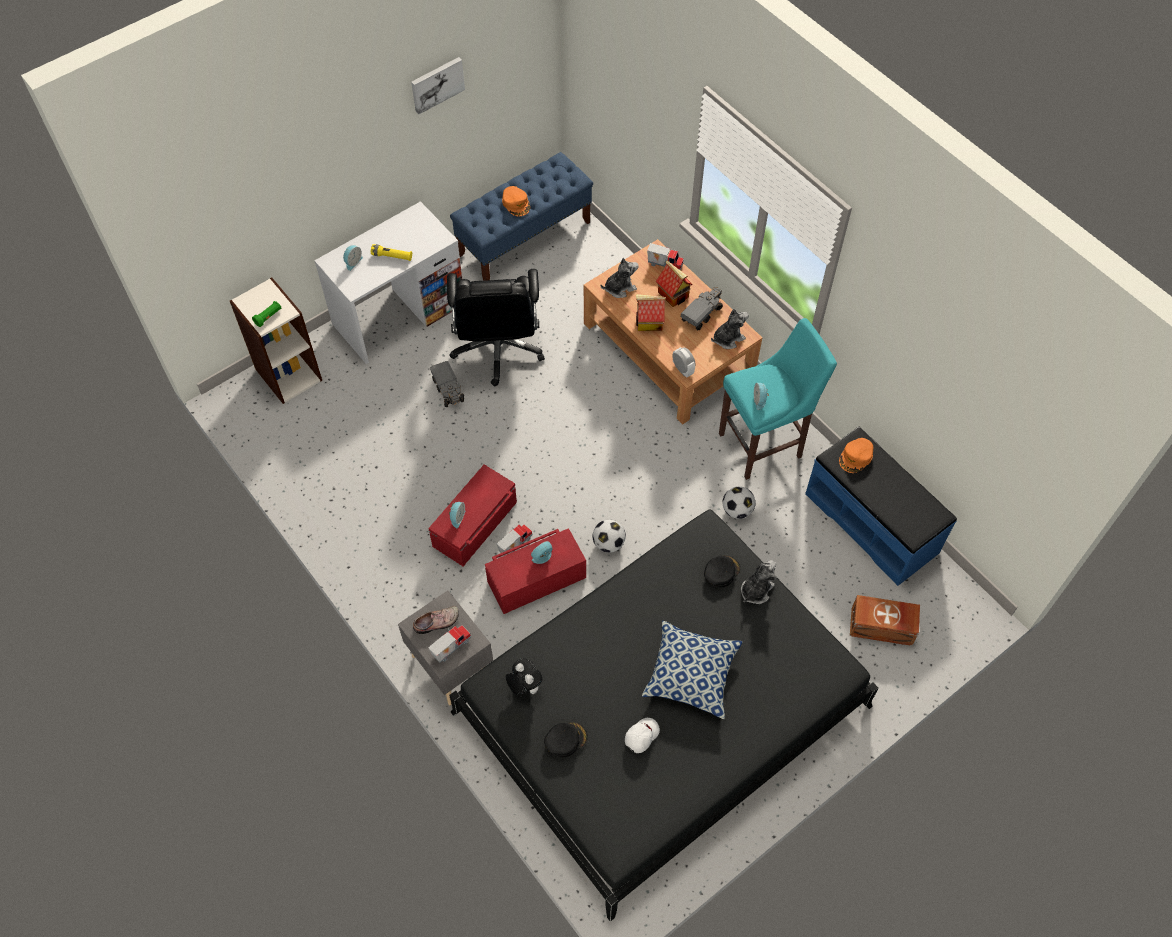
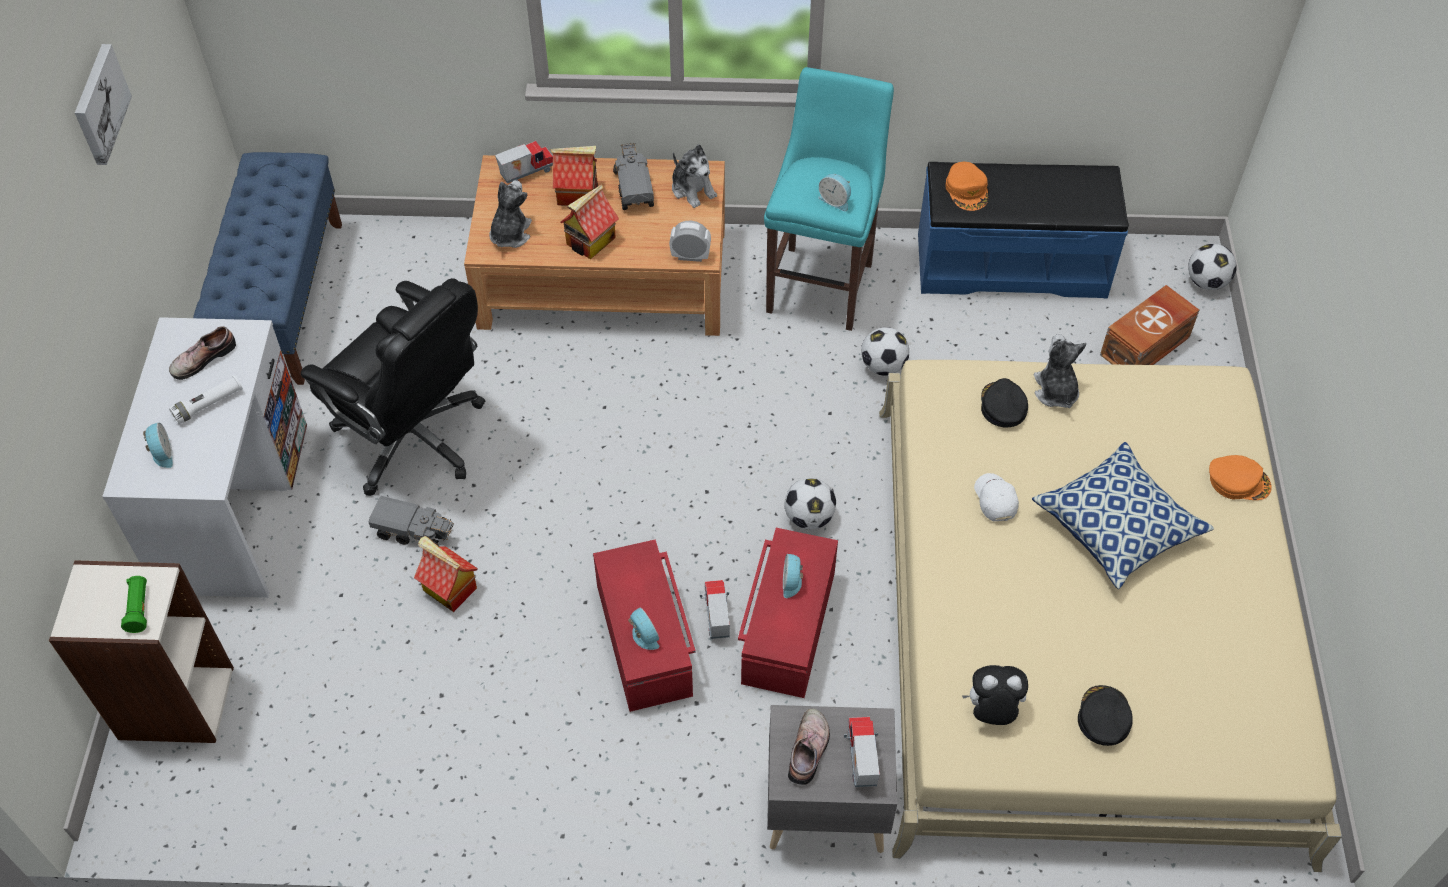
camera: 50 degrees left, 5 degrees down
yellow flashlight [371,244,412,261] -> white flashlight [169,375,243,424]
black bed [449,509,878,922] -> beige bed [879,360,1342,872]
orange cap [502,186,530,216] -> orange cap moved to [1209,455,1272,500]
white cap [625,718,660,753] -> white cap moved to [974,473,1019,521]
plush toy [711,309,749,349] -> plush toy turned 135 degrees clockwise [672,144,717,208]
none -> shoe [169,326,236,380]
none -> toy house [414,536,478,612]
none -> football [1188,244,1237,290]

